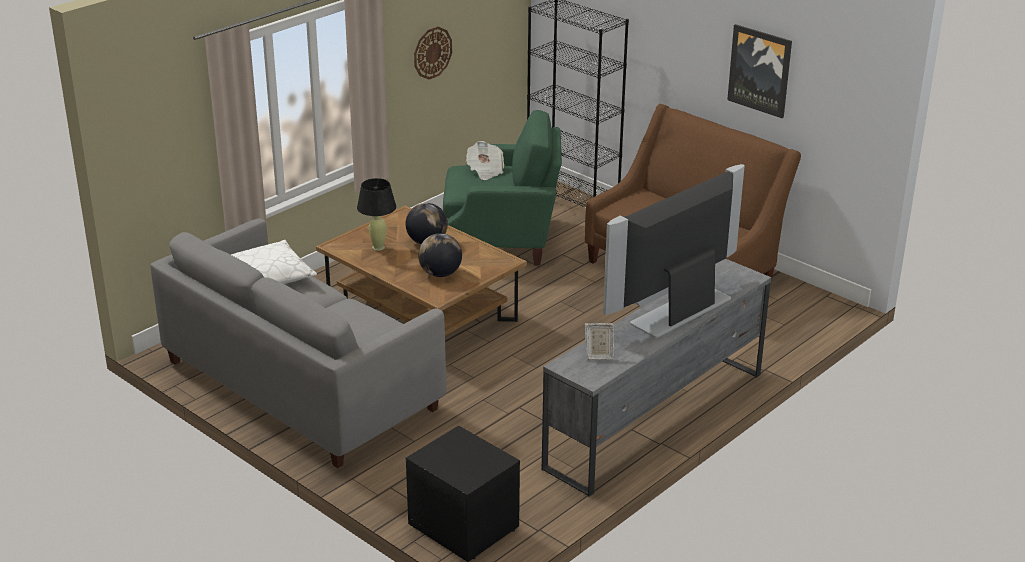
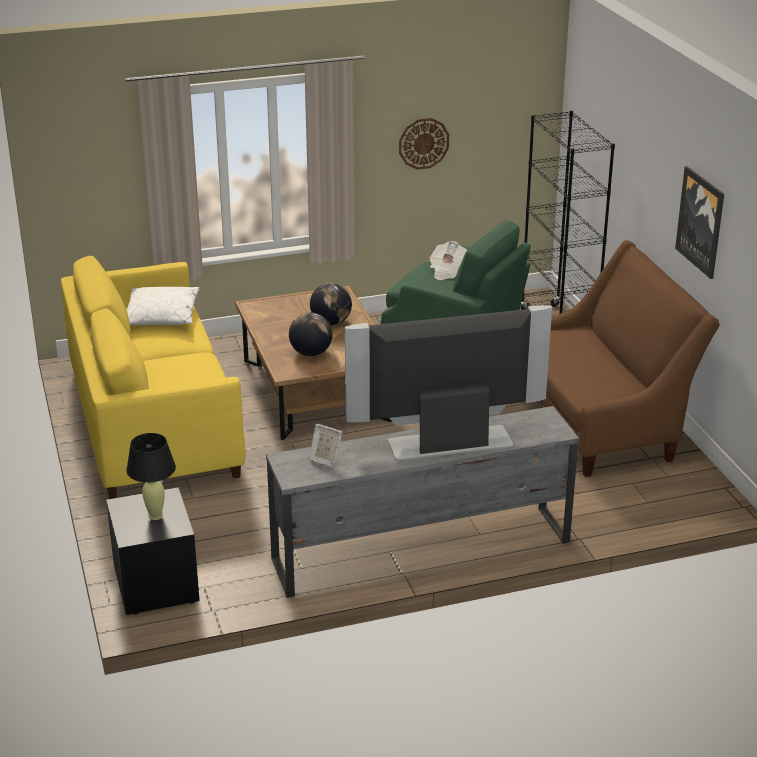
camera: 30 degrees right, 0 degrees up
grey sofa [150,218,446,468] -> yellow sofa [61,256,246,499]
black table lamp [357,178,396,251] -> black table lamp moved to [126,433,176,520]

